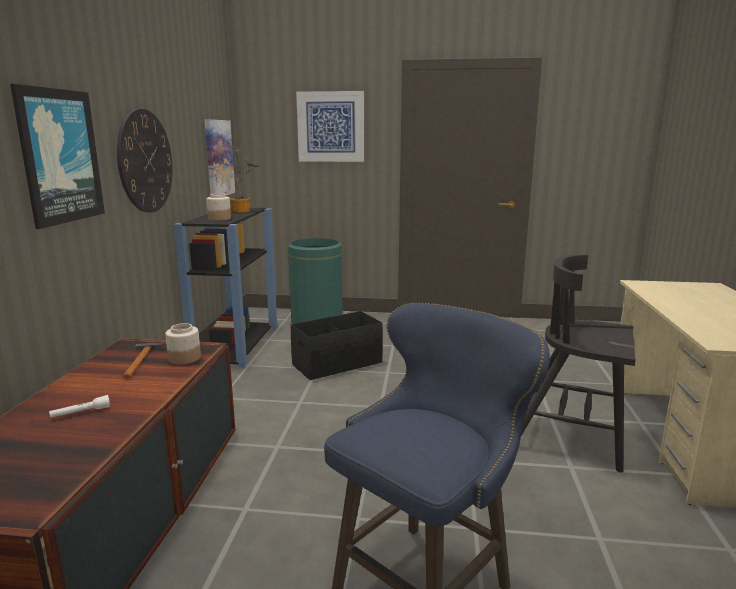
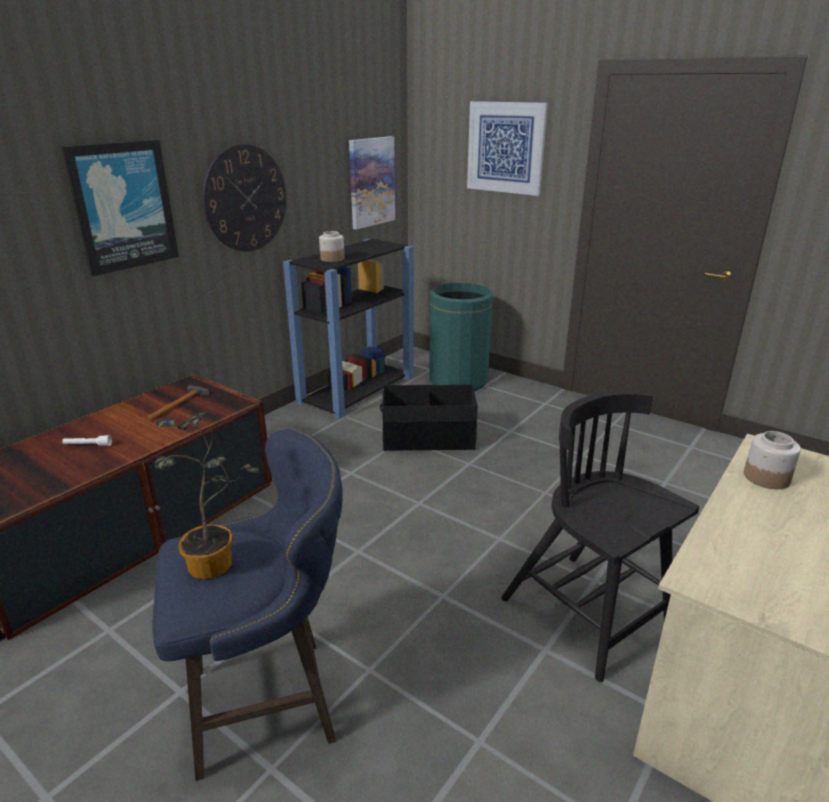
camera: 30 degrees right, 10 degrees up
jar [165,323,201,365] -> jar moved to [744,431,801,489]
potted plant [223,142,258,213] -> potted plant moved to [154,411,259,579]

